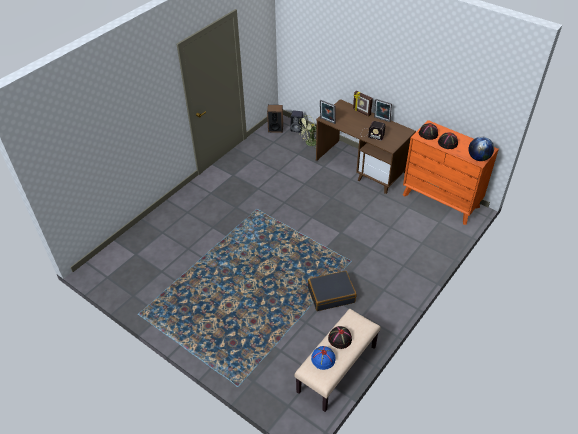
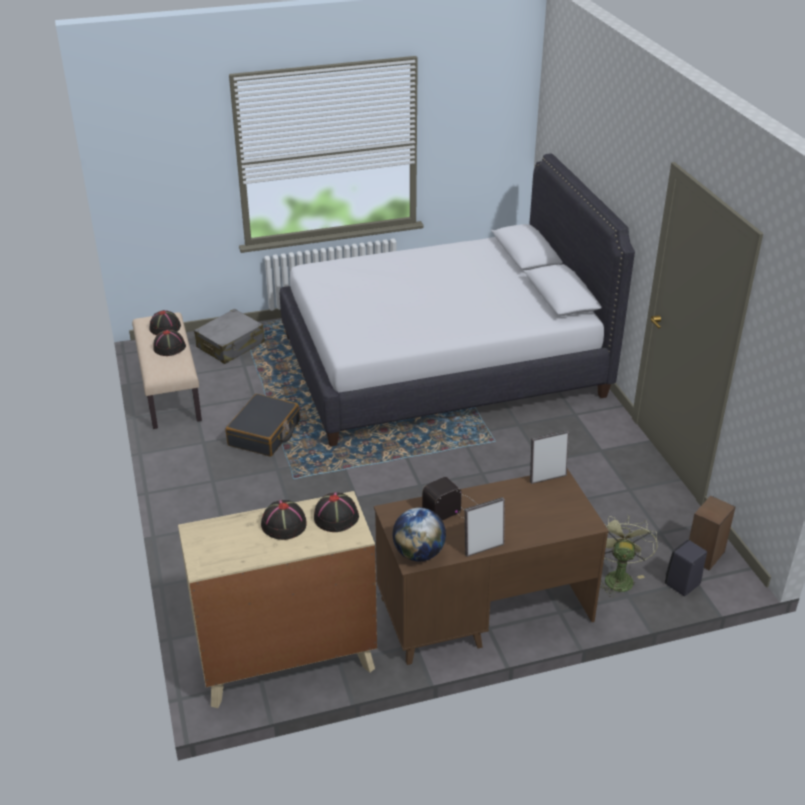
camera: 125 degrees right, 10 degrees down
blue hat [311,346,336,370] -> black hat [150,310,181,335]
picture frame [353,91,373,116] -> none
orange dresser [403,120,499,225] -> beige dresser [178,491,377,708]
globe [469,137,494,161] -> globe moved to [393,508,446,561]
none -> grey suitcase [194,309,265,364]
none -> white bed [280,154,635,447]

